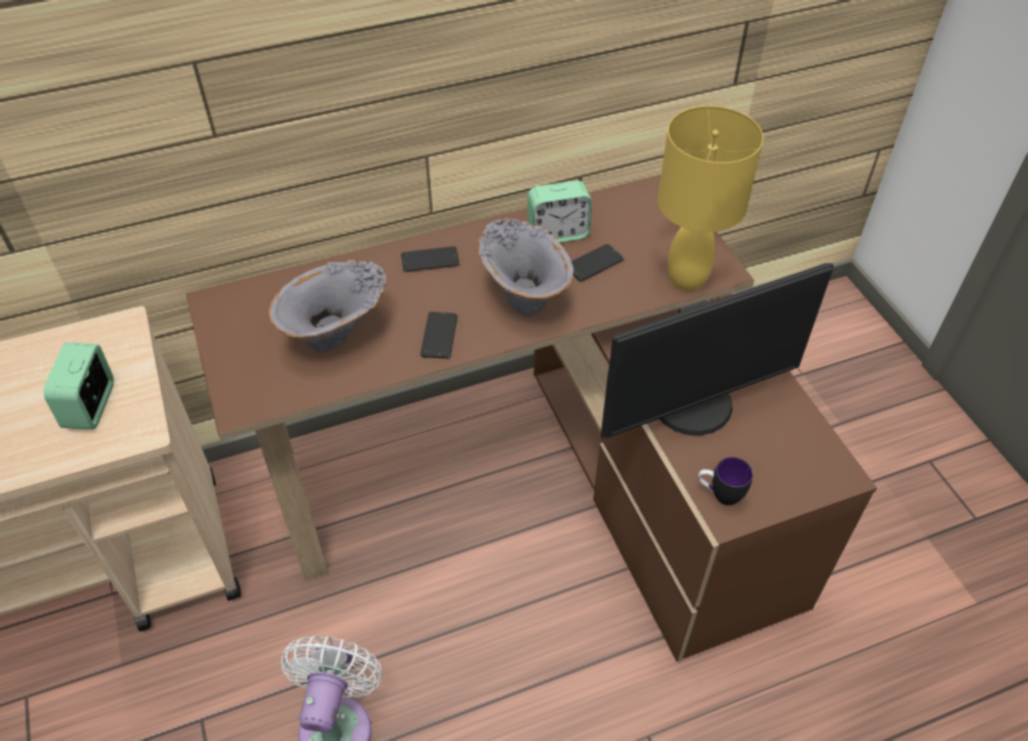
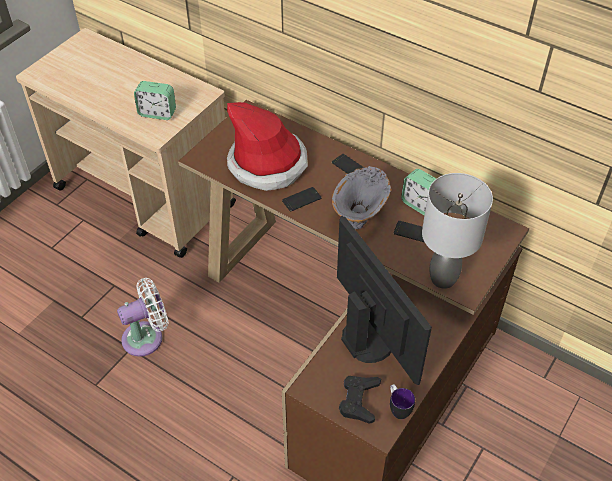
camera: 55 degrees right, 0 degrees up
alarm clock [44,343,114,429] -> alarm clock turned 135 degrees counterclockwise [134,81,176,120]
grey vase [269,259,386,352] -> hat [227,102,308,191]
monitor [601,263,834,438] -> monitor turned 150 degrees counterclockwise [337,216,432,385]
yellow table lamp [658,106,763,291] -> grey table lamp [422,173,493,289]
mug [698,457,753,506] -> mug moved to [390,384,415,419]
none -> black game controller [339,376,381,424]

